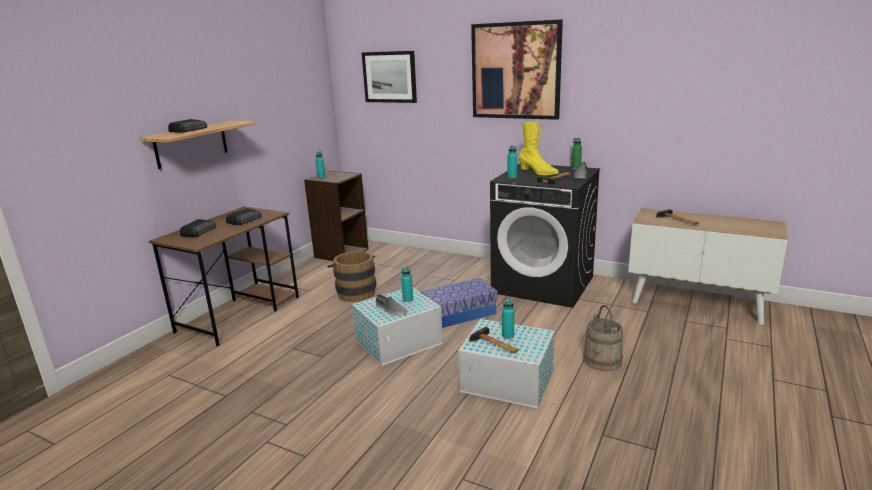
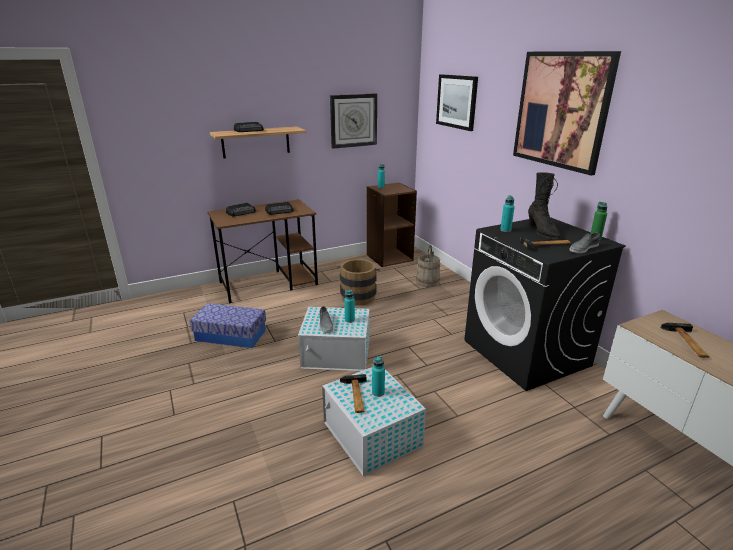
camera: 35 degrees right, 5 degrees up
storage box [421,278,498,328] -> storage box moved to [189,303,266,348]
yellow boot [519,122,559,175] -> black boot [528,172,561,239]
beige bucket [583,305,623,371] -> beige bucket moved to [416,245,440,287]
none -> wall clock [330,93,377,149]

